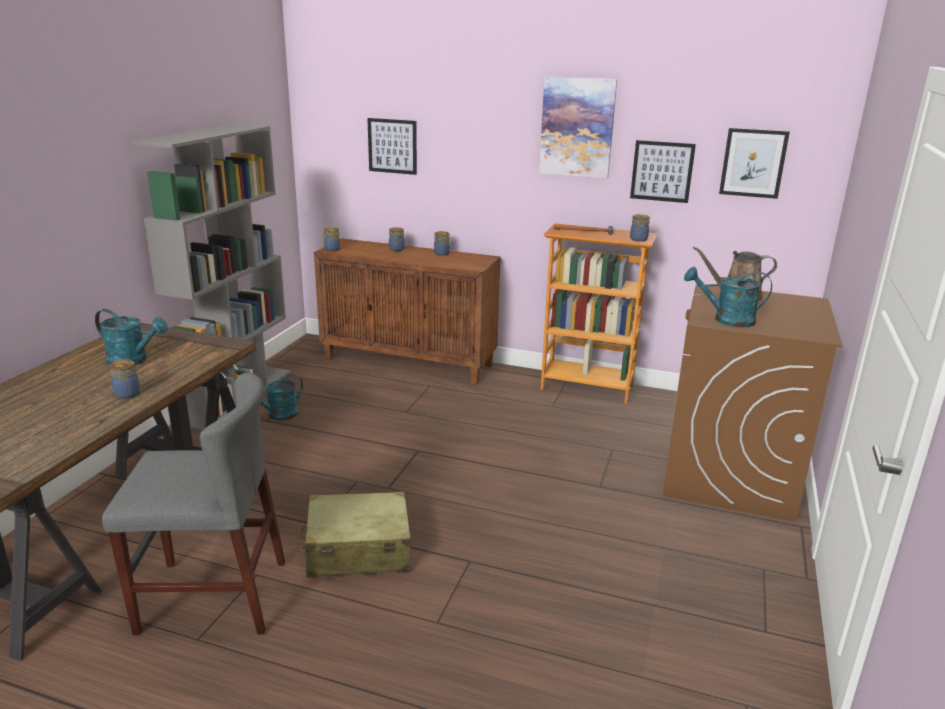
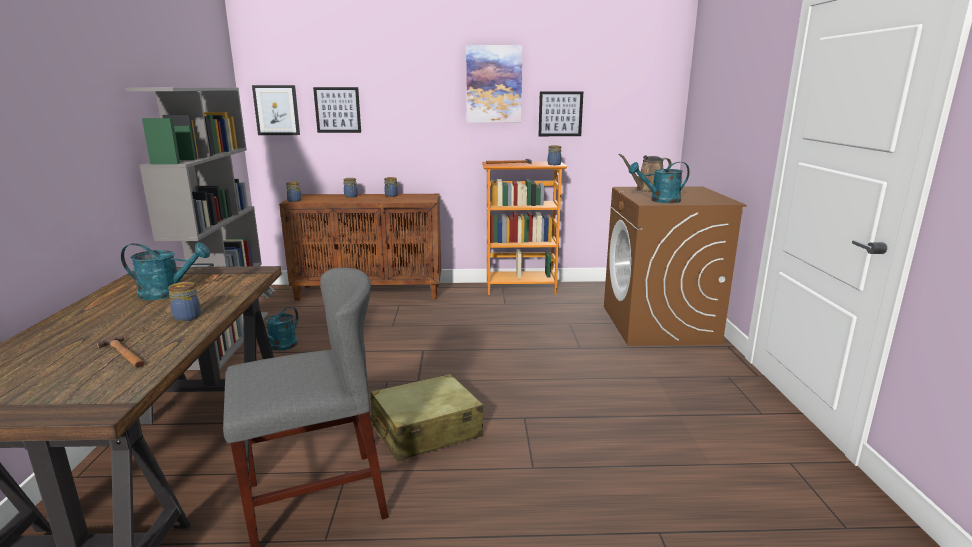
camera: 20 degrees left, 5 degrees down
picture [719,128,790,199] -> picture moved to [252,85,300,135]
none -> hammer [96,336,144,368]

